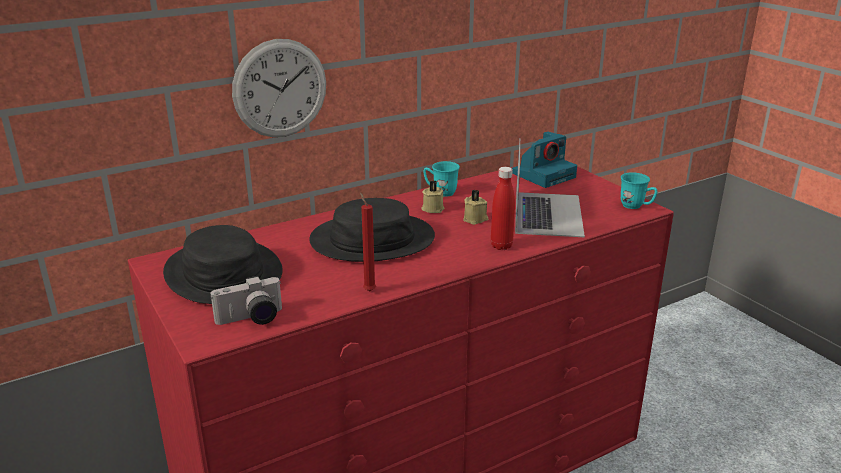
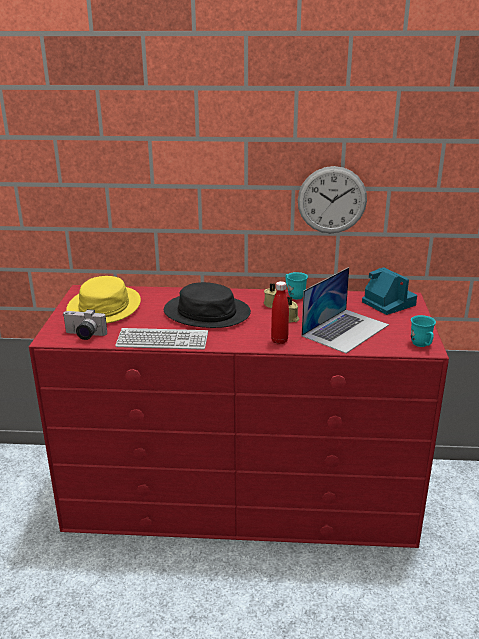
camera: 35 degrees right, 0 degrees up
black hat [163,225,283,304] -> yellow hat [66,276,141,323]
wall clock [232,39,326,137] -> wall clock moved to [298,166,367,233]
red candle [360,193,376,291] -> keyboard [115,328,208,350]
camera [512,131,577,188] -> camera turned 120 degrees counterclockwise [362,267,417,315]

